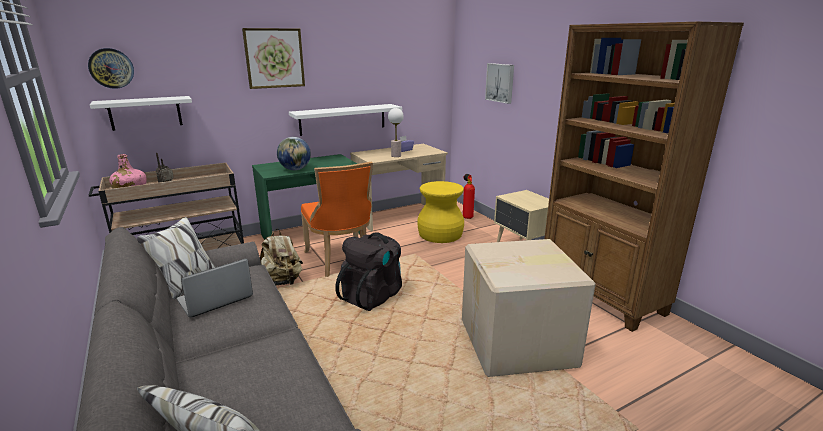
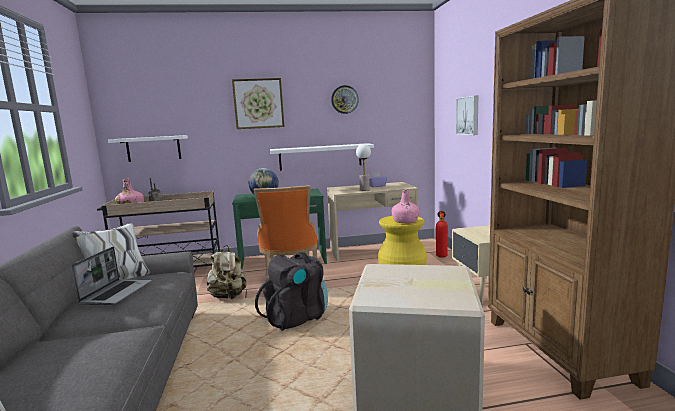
camera: 20 degrees right, 10 degrees down
wall clock [88,48,134,89] -> wall clock moved to [331,85,359,114]
laptop [177,259,253,317] -> laptop turned 120 degrees clockwise [72,247,151,305]
none -> pink bottle [392,189,420,224]

